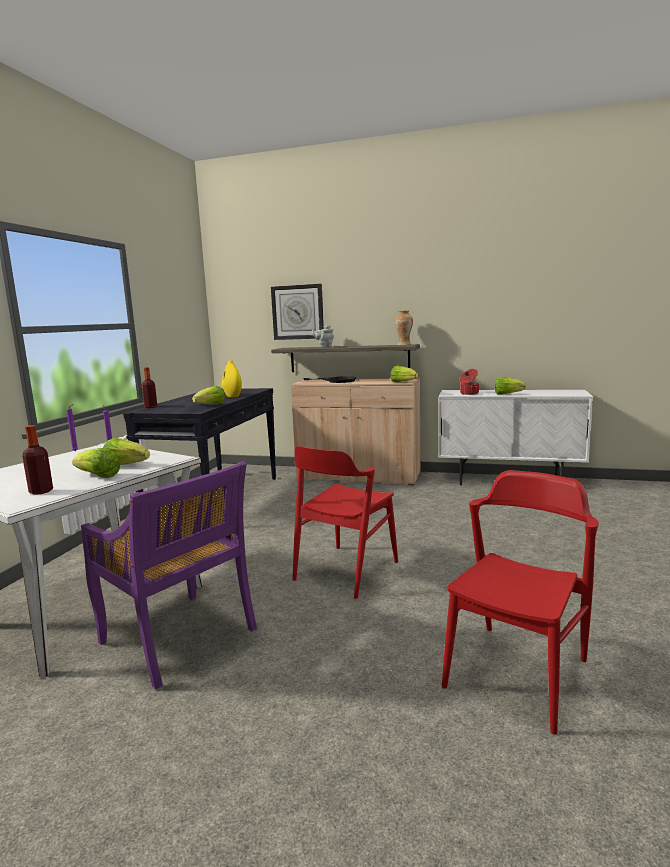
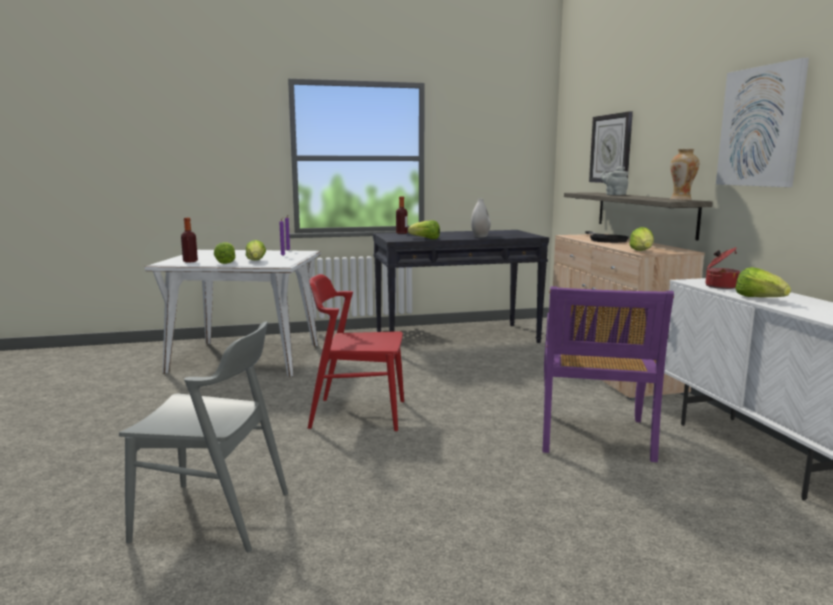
camera: 60 degrees right, 0 degrees up
purple chair [81,461,257,689] -> purple chair moved to [543,286,674,462]
yellow vase [222,360,242,397] -> white vase [471,198,491,238]
red chair [442,470,599,735] -> grey chair [119,321,288,553]
none -> picture [716,58,809,187]

